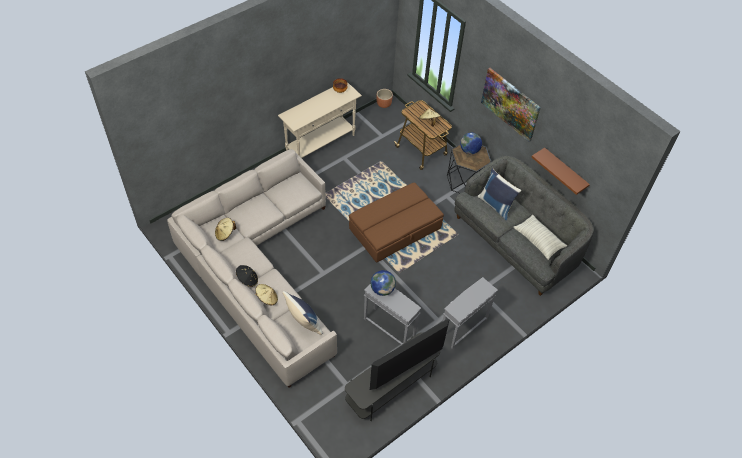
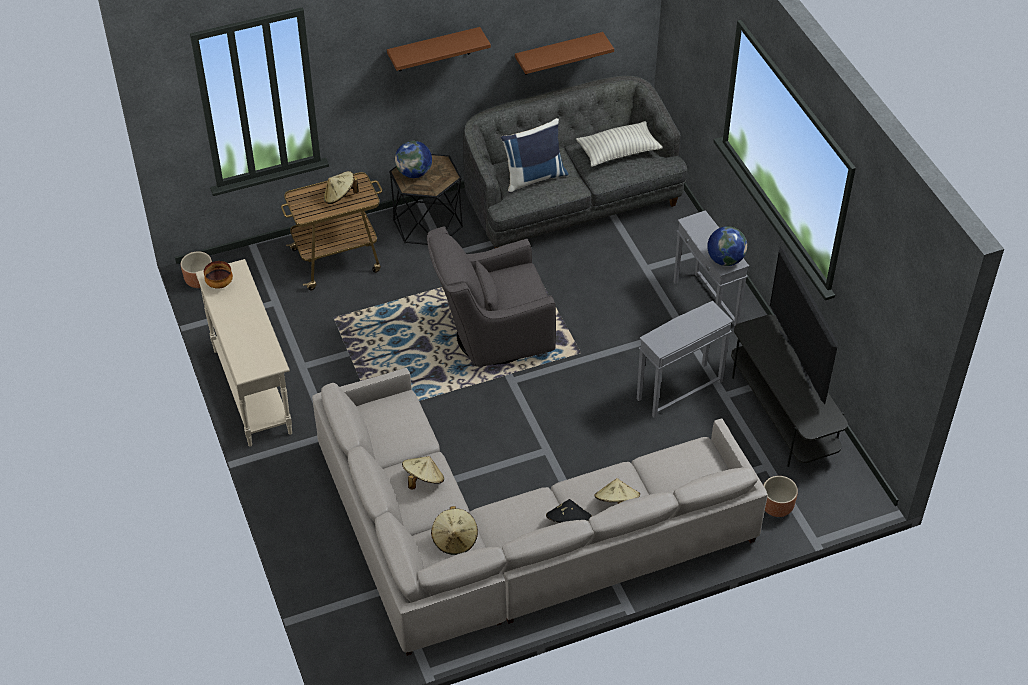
camera: 70 degrees left, 5 degrees down
blue pillow [283,291,322,335] -> none
brown ottoman [349,182,444,263] -> grey armchair [427,227,556,367]
globe [371,270,396,296] -> globe moved to [707,226,747,266]
picture [481,68,541,142] -> brown shelf [387,27,491,71]
none -> beige hat [402,456,444,489]
none -> brown planter [763,476,798,517]

